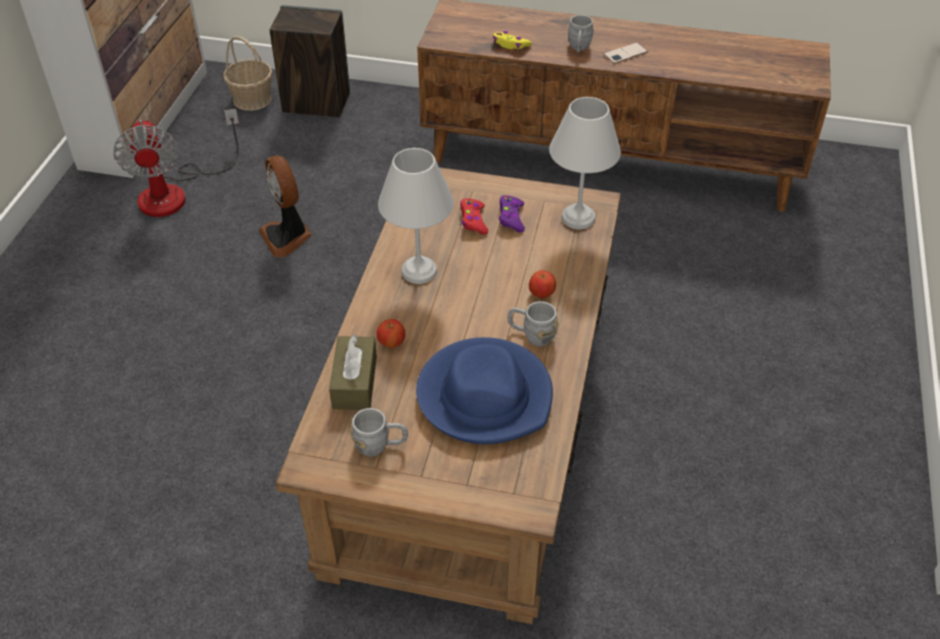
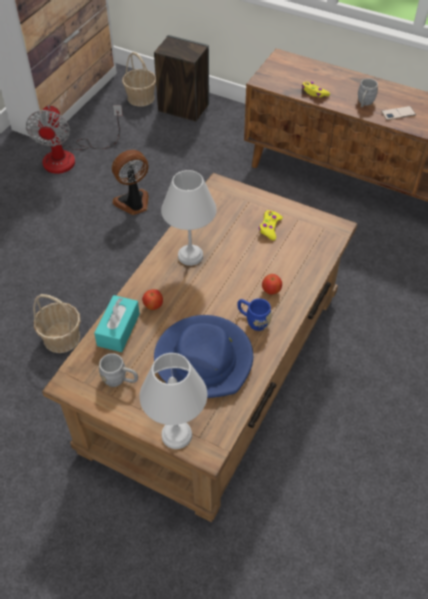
camera: 15 degrees right, 5 degrees up
fan [259,155,312,257] -> fan turned 75 degrees clockwise [112,150,149,215]
brown tissue box [329,334,377,410] -> turquoise tissue box [94,295,140,352]
red game controller [460,199,488,235] -> none
purple game controller [499,195,525,232] -> yellow game controller [259,210,283,240]
grey mug [507,301,558,346] -> blue mug [237,298,272,331]
white table lamp [549,97,621,229] -> white table lamp moved to [139,353,207,449]
none -> basket [33,294,81,353]

